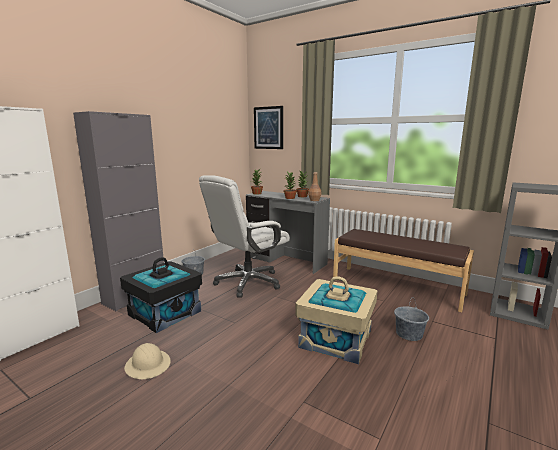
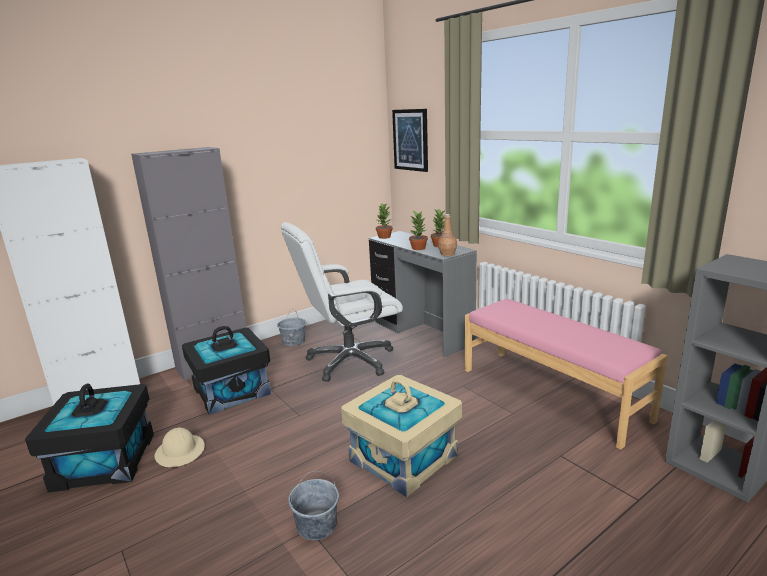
camera: 20 degrees right, 5 degrees up
brown bench [333,229,474,312] -> pink bench [465,299,668,450]
grey bucket [394,297,429,341] -> grey bucket moved to [288,471,339,540]
none -> black storage box [25,383,154,492]

